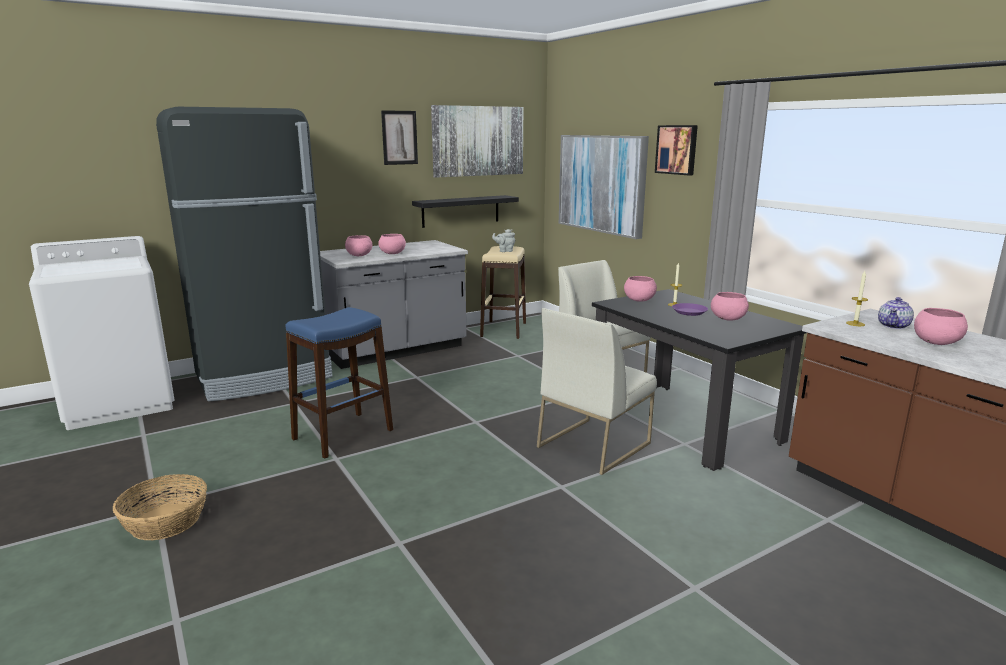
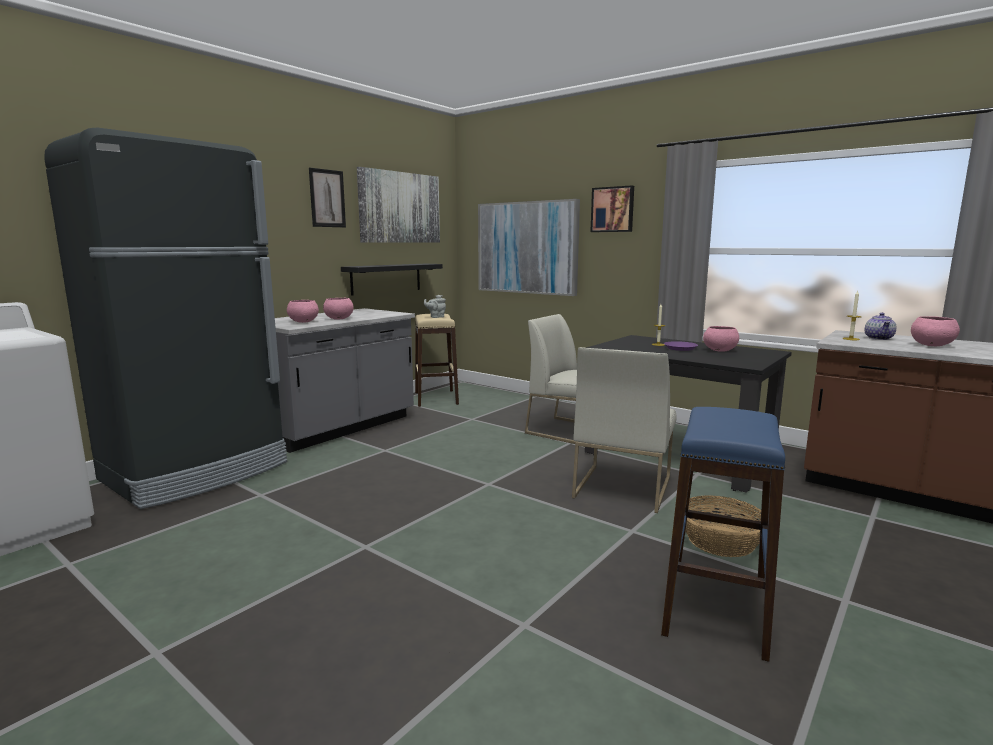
camera: 20 degrees left, 5 degrees down
basket [113,474,207,540] -> basket moved to [685,495,761,557]
blue stool [286,307,393,459] -> blue stool moved to [661,407,785,662]
pink bowl [624,276,657,302] -> none

